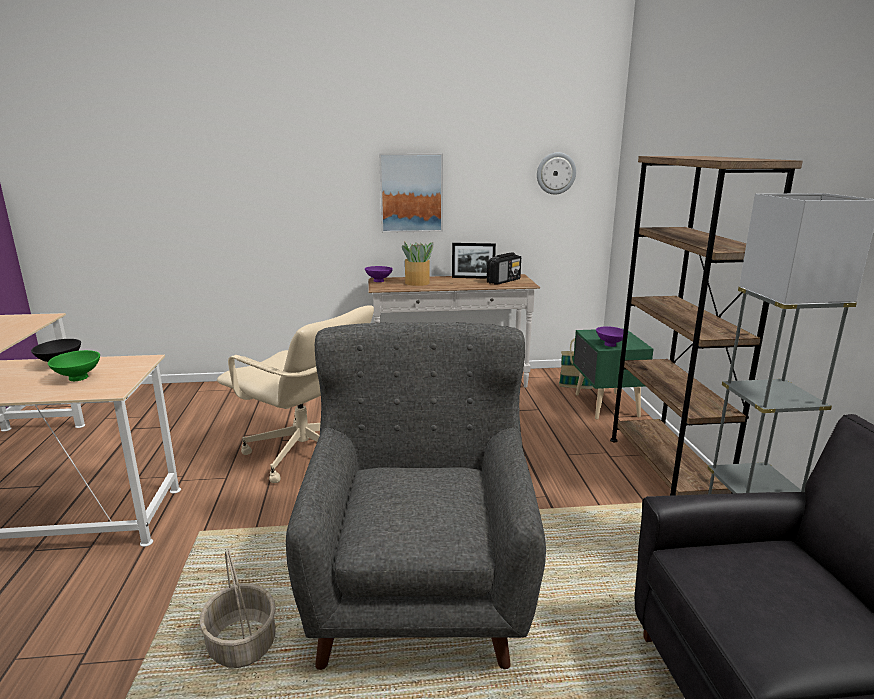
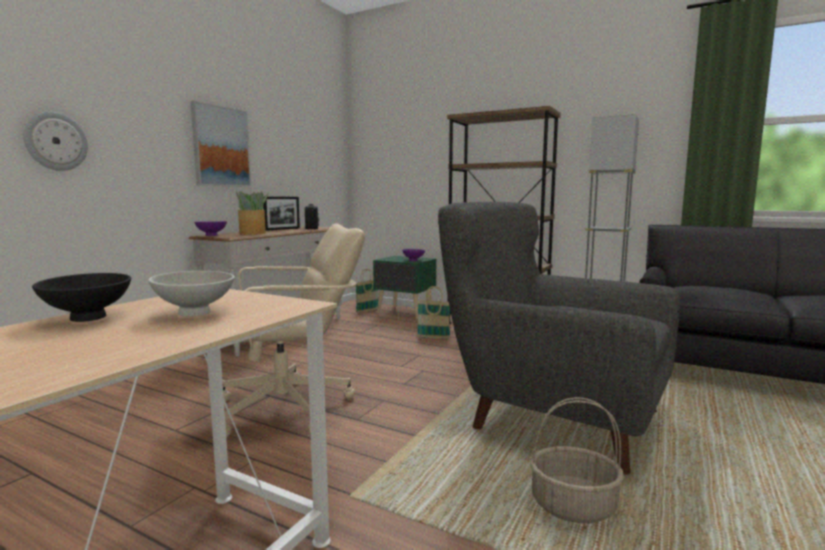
camera: 55 degrees left, 10 degrees down
green bowl [48,350,100,381] -> white bowl [148,271,235,317]
wall clock [537,152,576,194] -> wall clock moved to [23,112,88,171]
none -> basket [417,286,450,339]

